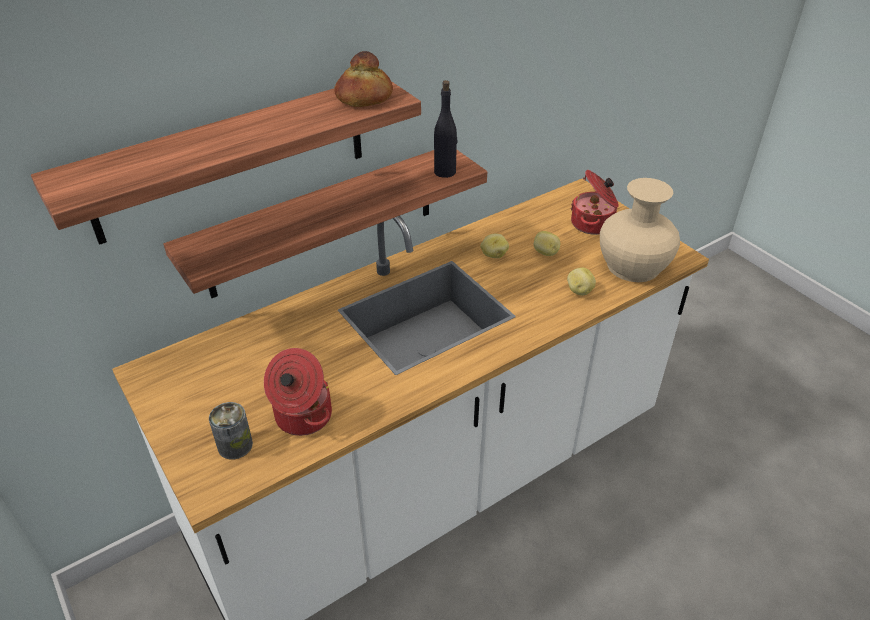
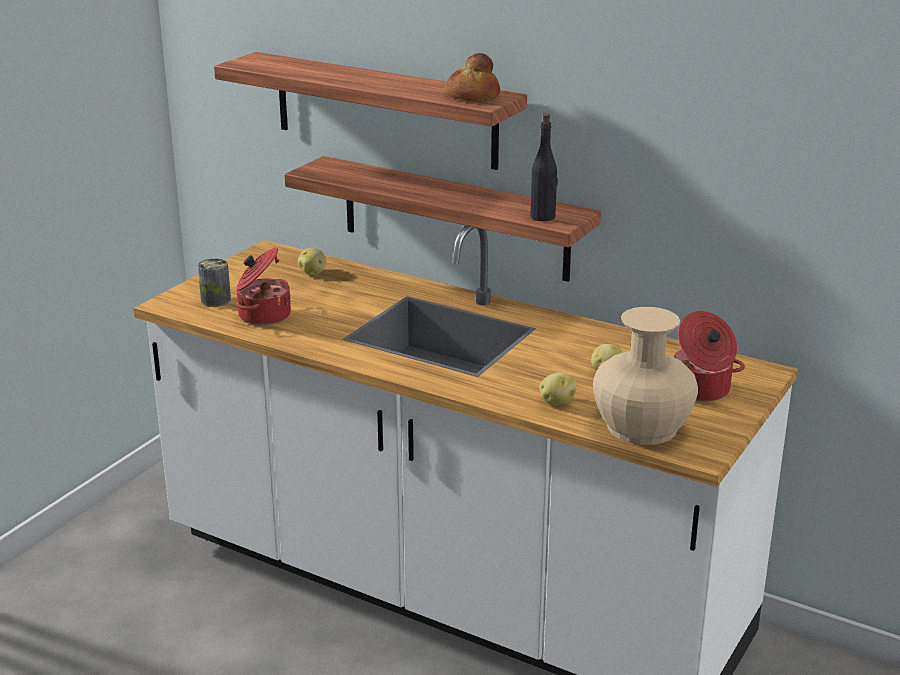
camera: 65 degrees right, 15 degrees down
potato [480,233,509,258] -> potato moved to [298,248,326,275]

